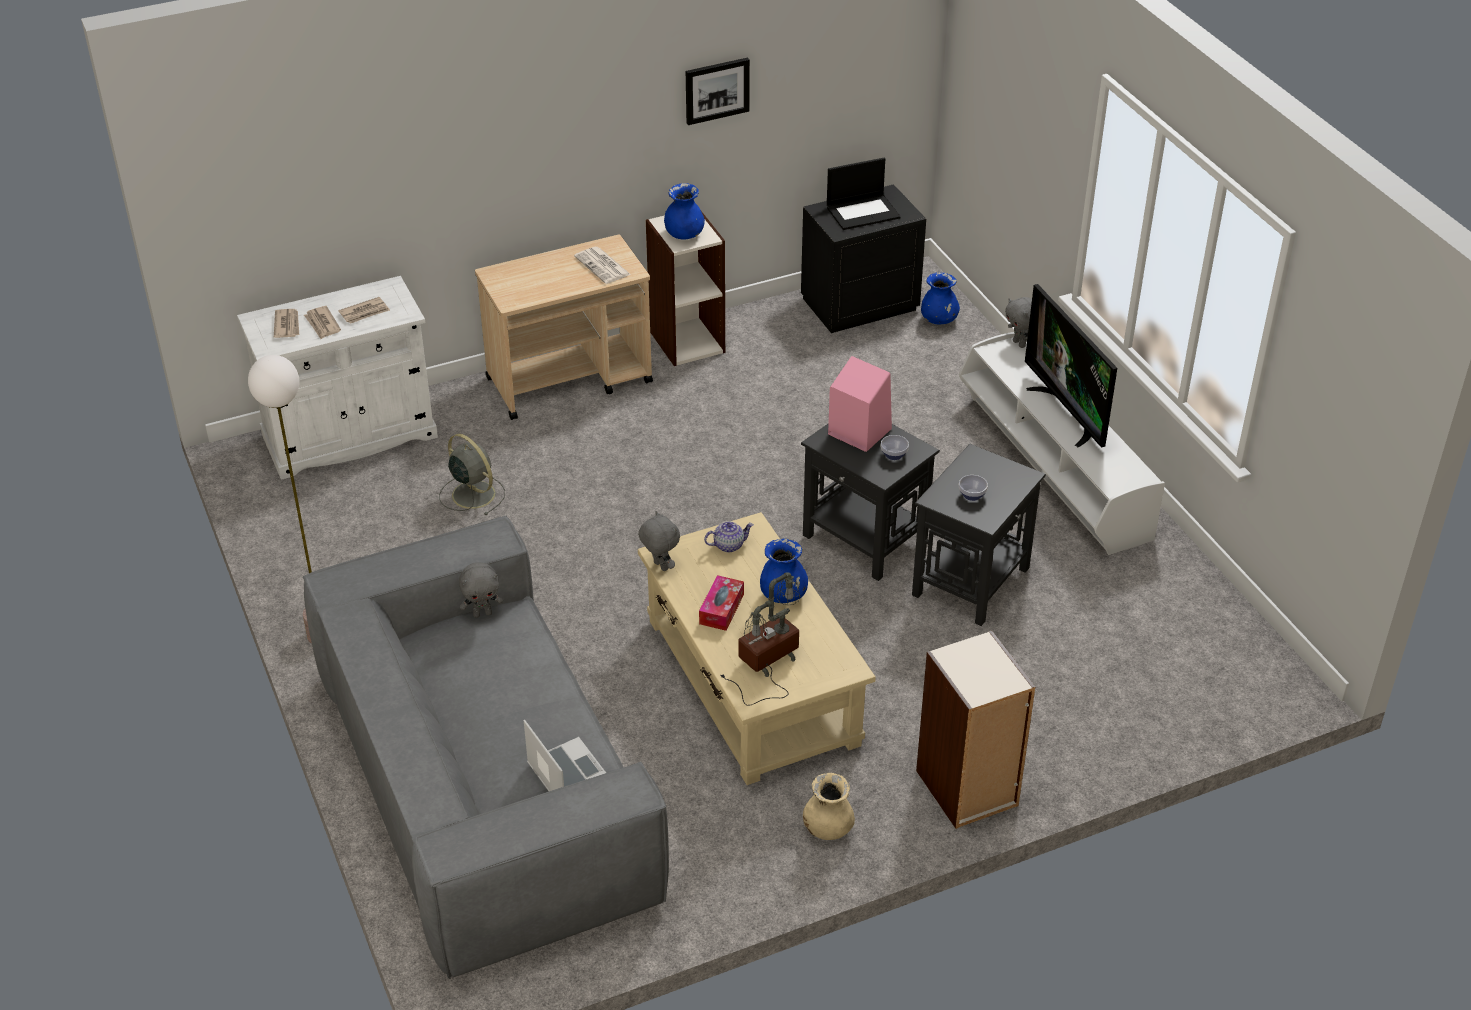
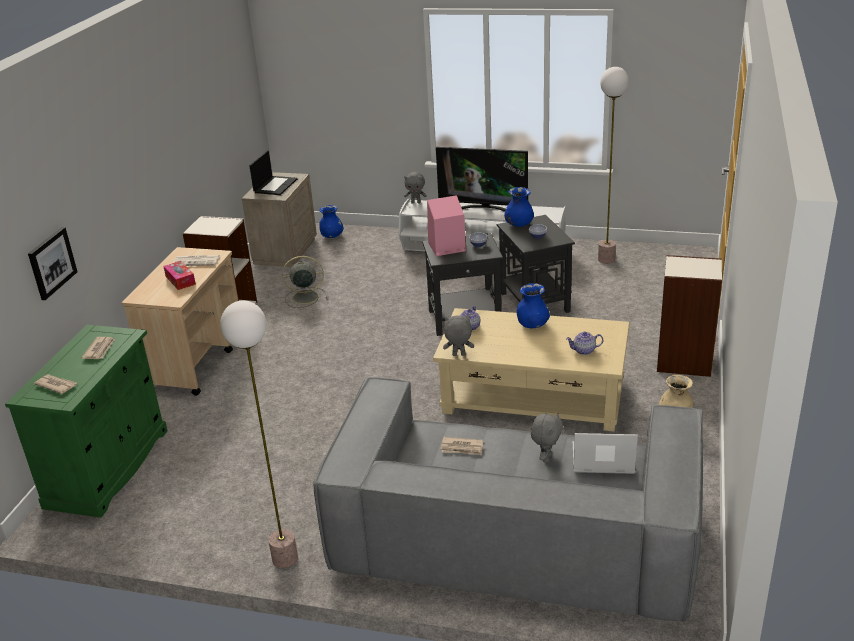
camera: 50 degrees left, 10 degrees down
white cabinet [237,276,438,480] -> green cabinet [5,325,168,518]
newspaper [304,306,341,339] -> newspaper moved to [440,437,483,455]
grey fan [439,434,505,515] -> grey fan moved to [282,256,327,308]
grey plush toy [459,562,503,618] -> grey plush toy moved to [531,413,563,463]
blue vase [664,183,705,240] -> blue vase moved to [504,187,534,227]
picture [686,57,750,125] -> picture moved to [28,227,77,300]
tissue box [699,575,744,631] -> tissue box moved to [163,261,196,290]
table lamp [720,572,800,706] -> teapot [566,332,603,355]
black nightstand [801,184,926,333] -> beige nightstand [242,172,317,267]
none -> floor lamp [598,67,629,264]

